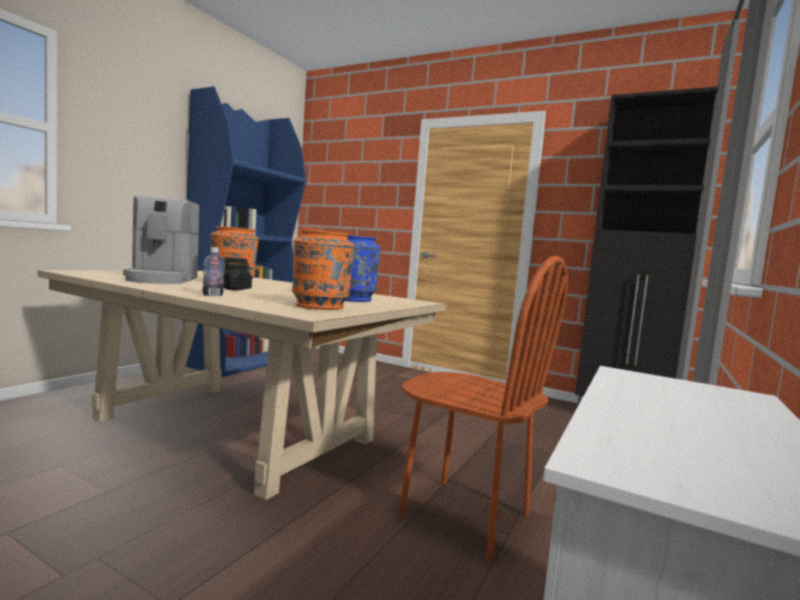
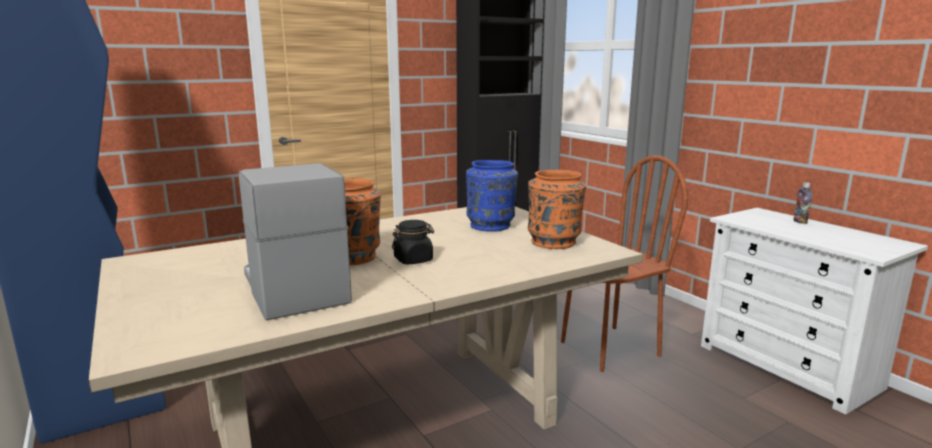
camera: 60 degrees left, 10 degrees up
coffee machine [123,196,199,284] -> coffee machine turned 135 degrees counterclockwise [239,163,352,320]
bottle [202,247,225,296] -> bottle moved to [793,182,812,224]

